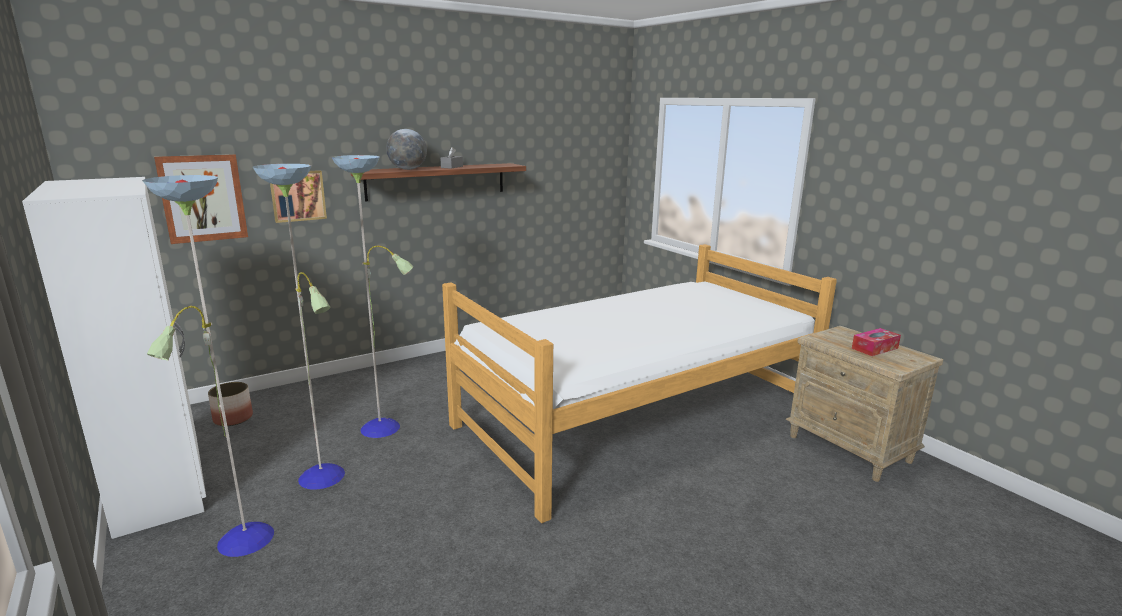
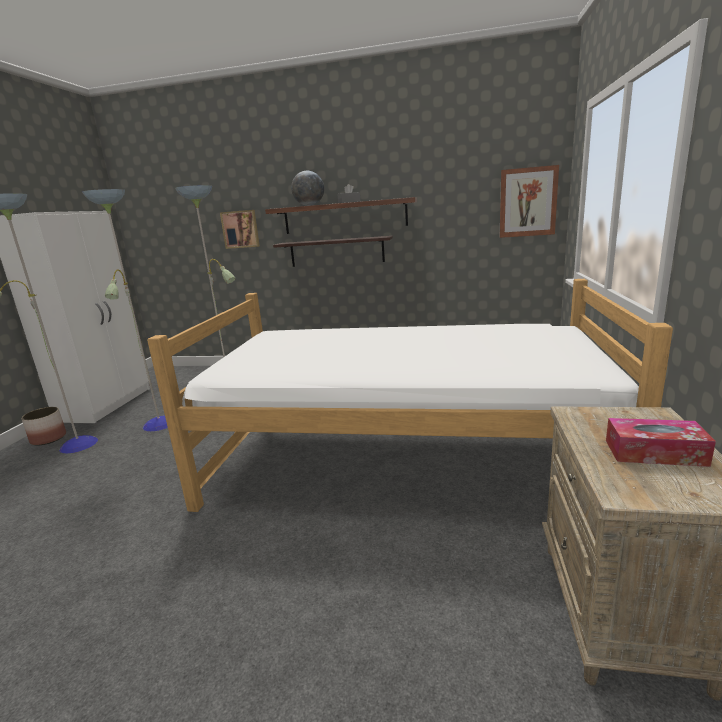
camera: 45 degrees right, 0 degrees up
picture [154,154,248,244] -> picture moved to [500,165,559,238]
planter [208,382,253,426] -> planter moved to [21,407,66,445]
none -> shelf [273,236,393,267]

